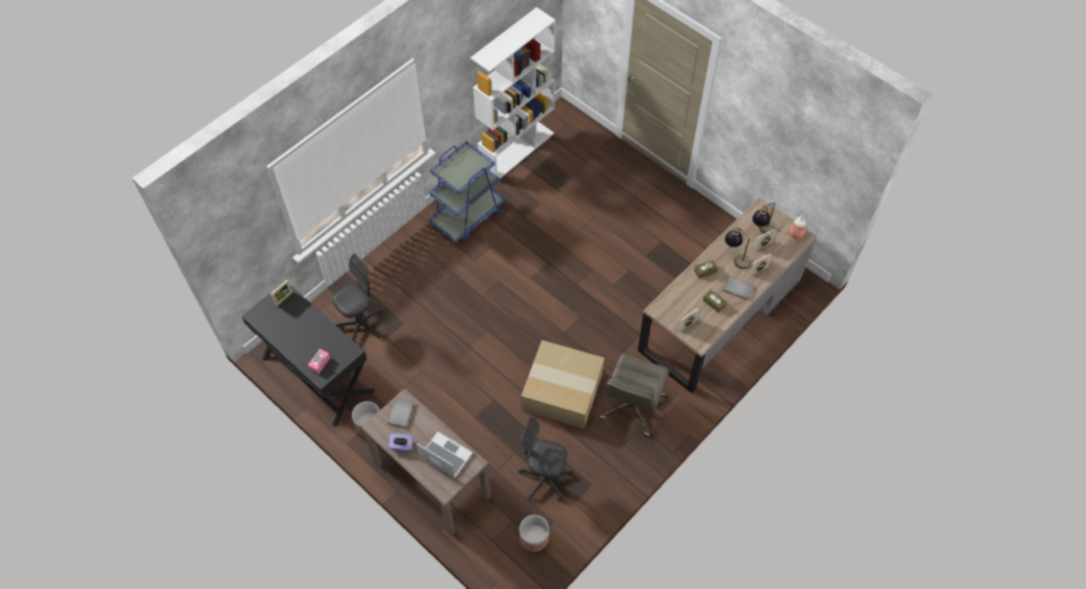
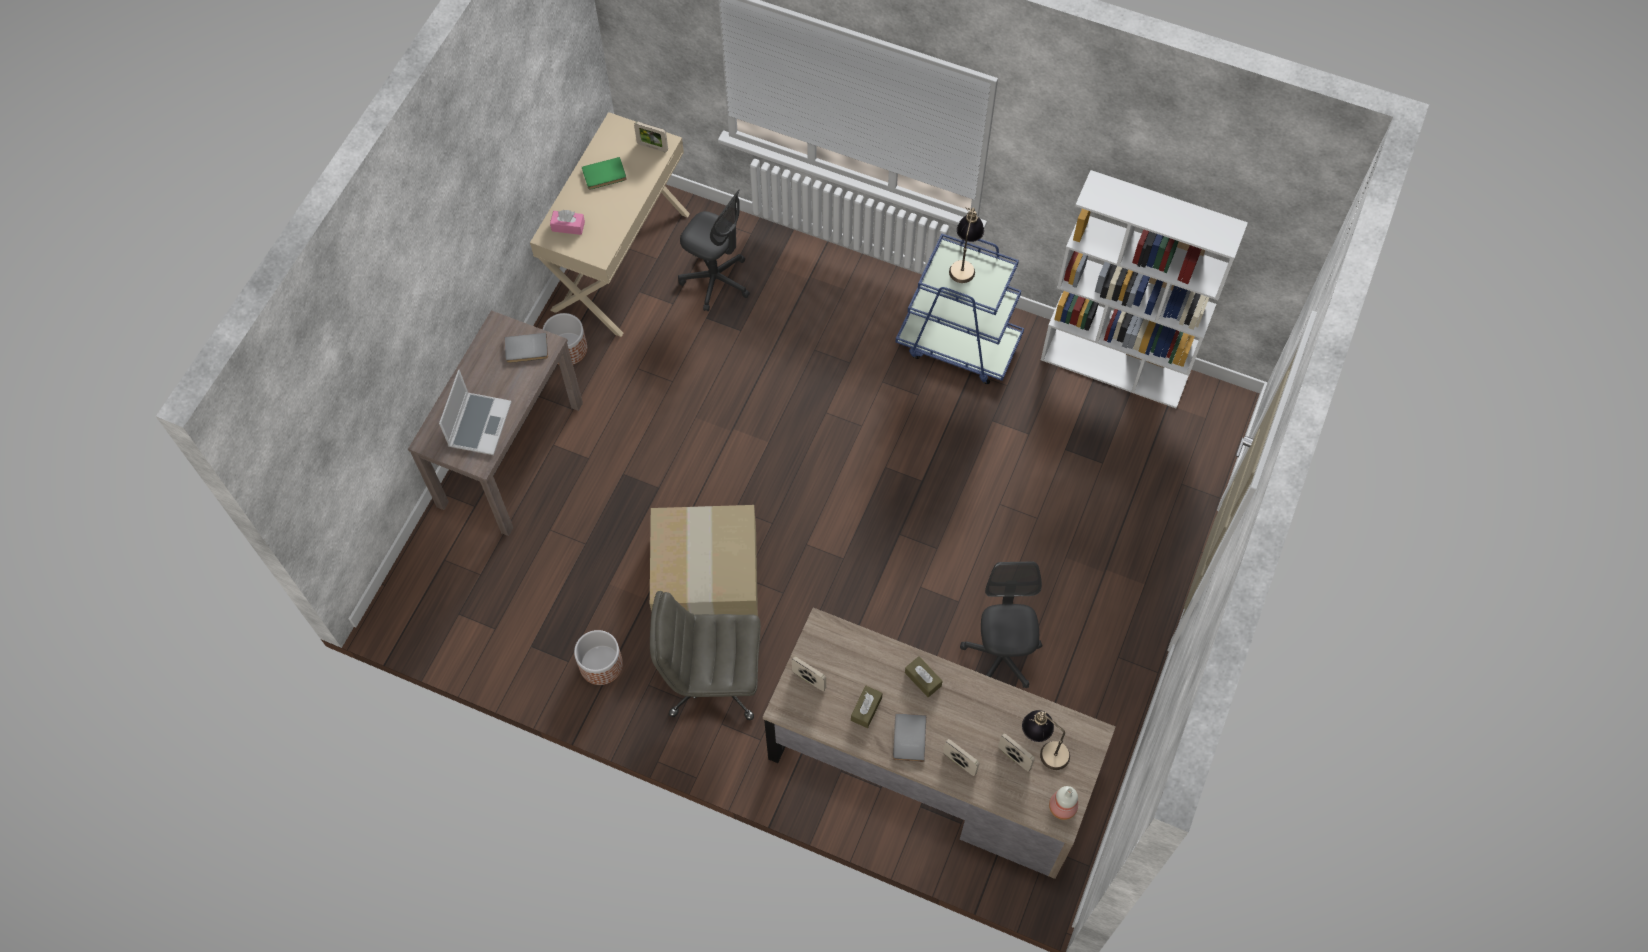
camera: 70 degrees right, 5 degrees up
black desk [242,286,376,427] -> beige desk [530,112,690,337]
purple tissue box [388,433,413,451] -> none
grey office chair [518,417,571,501] -> grey office chair moved to [960,562,1042,688]
planter [519,515,549,552] -> planter moved to [574,630,623,685]
table lamp [725,226,751,269] -> table lamp moved to [949,207,984,283]
none -> green book [582,157,627,190]

